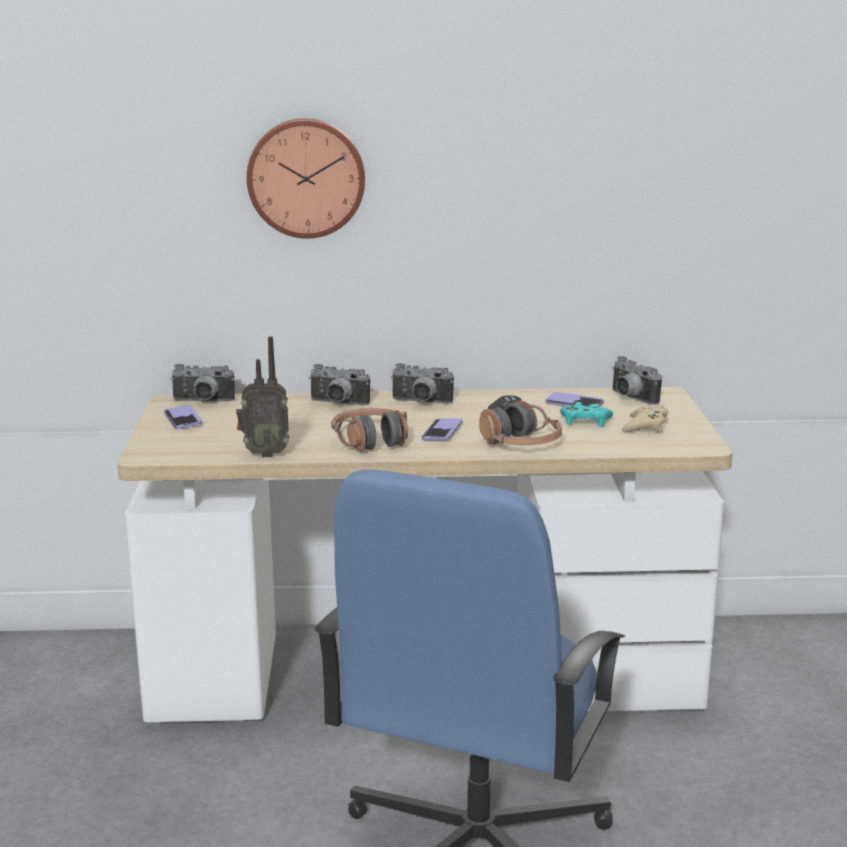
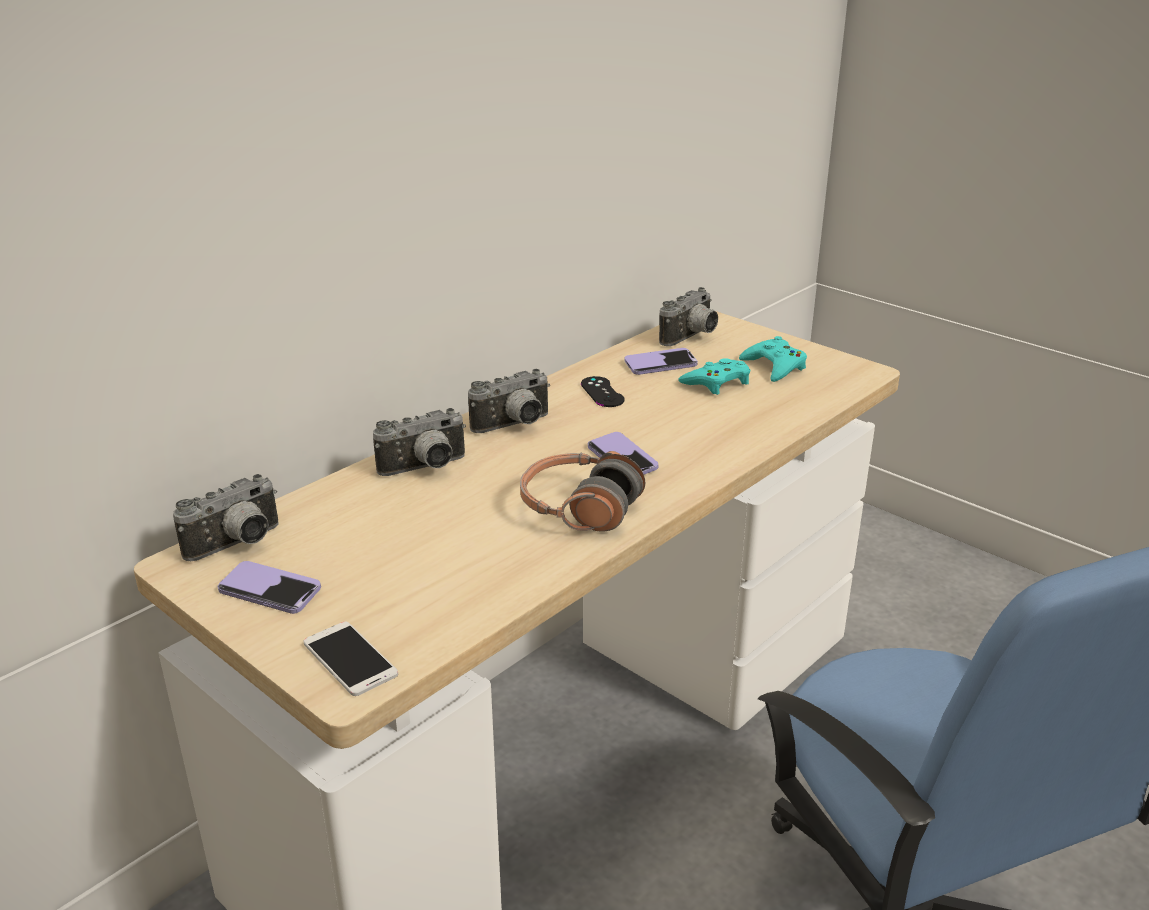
camera: 45 degrees left, 10 degrees up
radio [236,336,289,457] -> none
wall clock [247,118,365,239] -> none
headphones [479,401,562,445] -> none
camera [612,356,662,405] -> camera turned 60 degrees counterclockwise [659,287,718,346]
beige game controller [622,404,669,432] -> turquoise game controller [739,336,807,382]
none -> phone [303,621,398,696]

